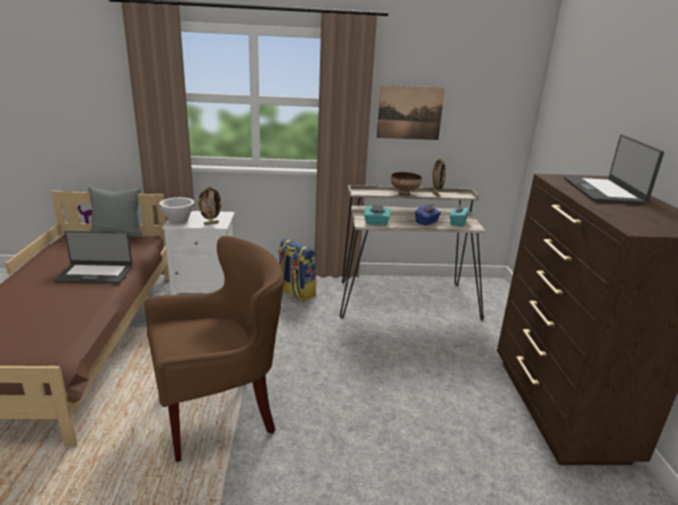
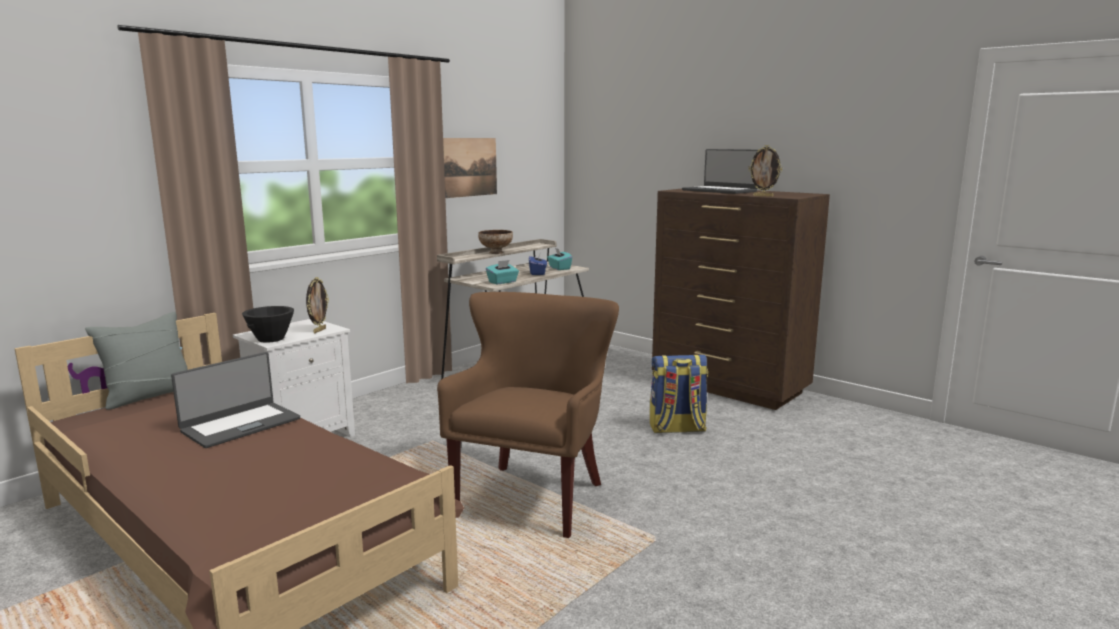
camera: 45 degrees left, 10 degrees down
white bowl [160,197,194,224] -> black bowl [242,306,294,343]
backpack [278,239,316,301] -> backpack moved to [650,355,708,433]
picture frame [432,158,446,197] -> picture frame moved to [748,145,782,197]

